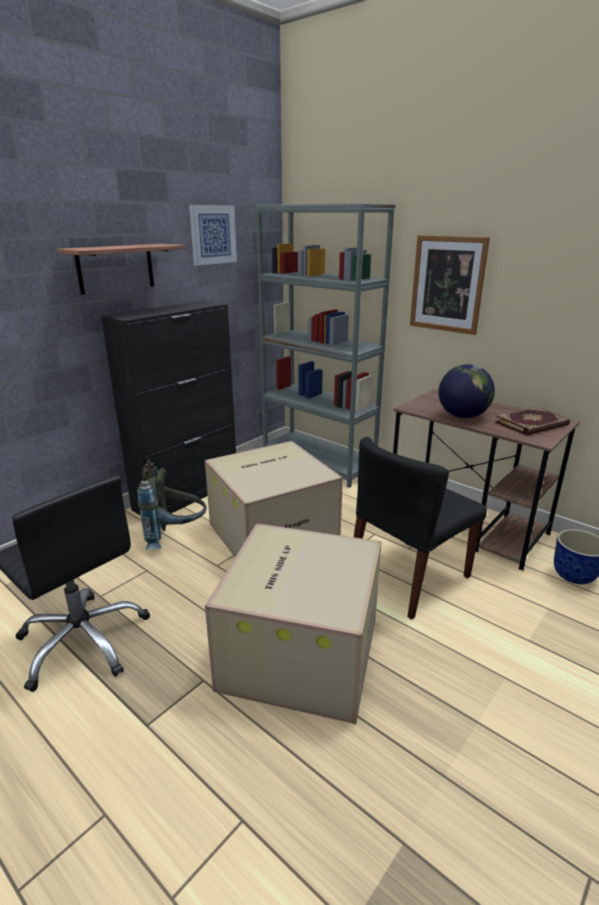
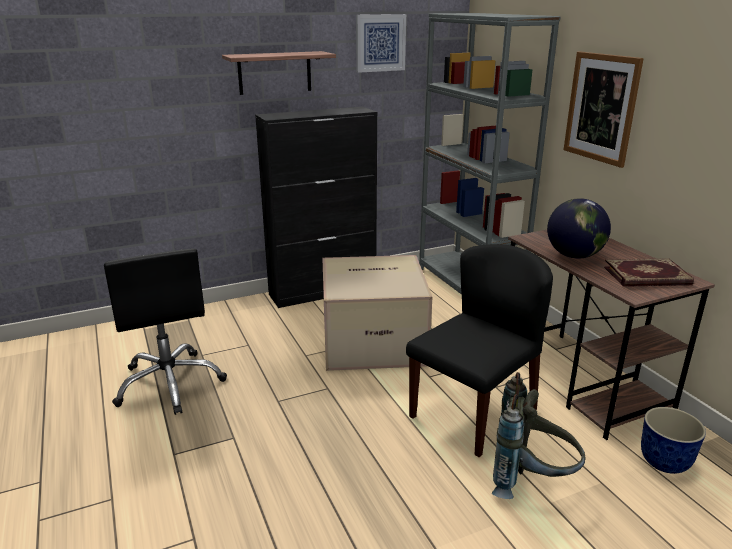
camera: 25 degrees right, 0 degrees up
grey backpack [137,459,206,550] -> grey backpack moved to [492,372,586,499]
cardboard box [205,523,382,724] -> none
black chair [354,437,487,620] -> black chair turned 150 degrees clockwise [406,244,553,457]

